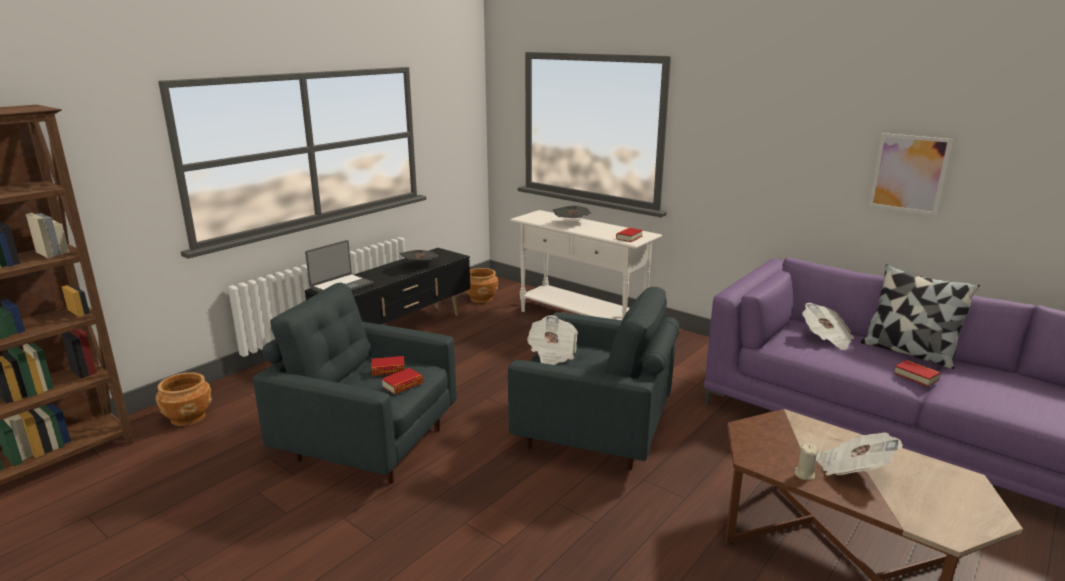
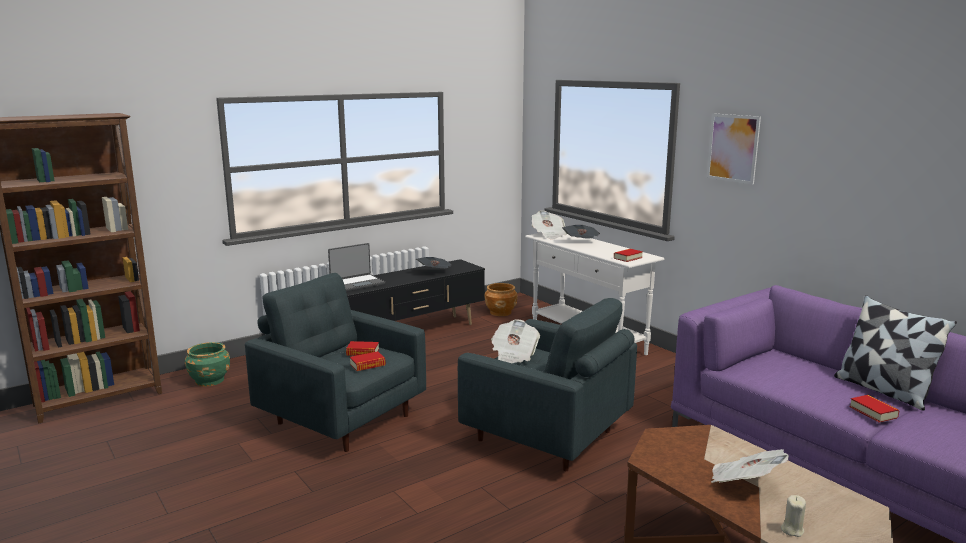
camera: 15 degrees right, 5 degrees down
brown planter [156,372,212,426] -> green planter [185,342,230,386]
beige candle [795,444,817,480] -> beige candle moved to [781,495,806,537]
newspaper [802,303,855,350] -> newspaper moved to [532,211,567,239]
picture [869,133,952,216] -> picture moved to [707,113,761,185]

